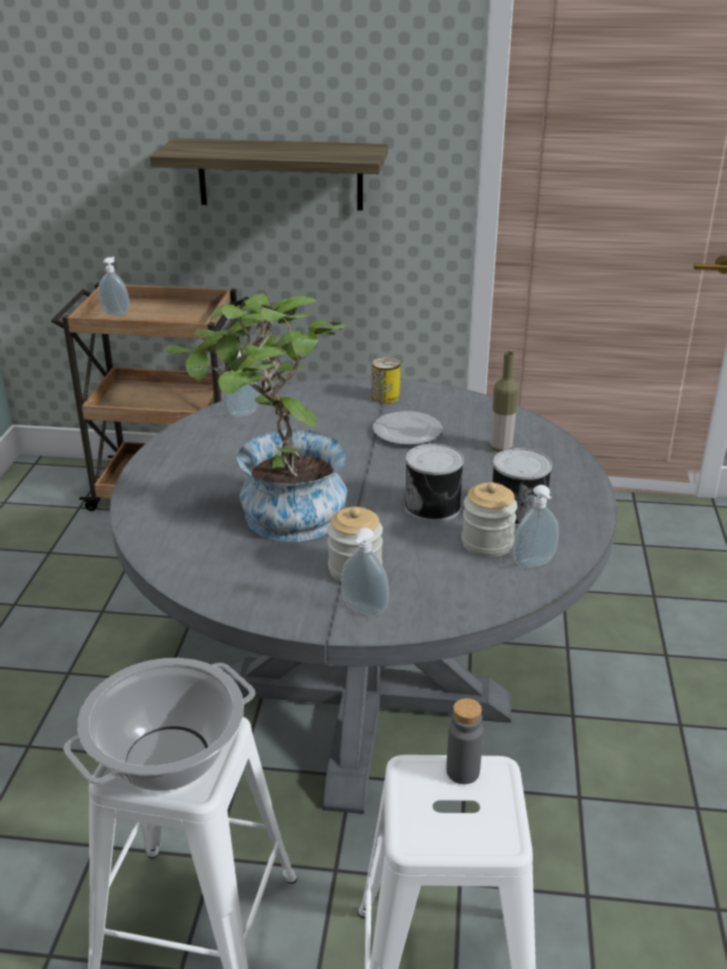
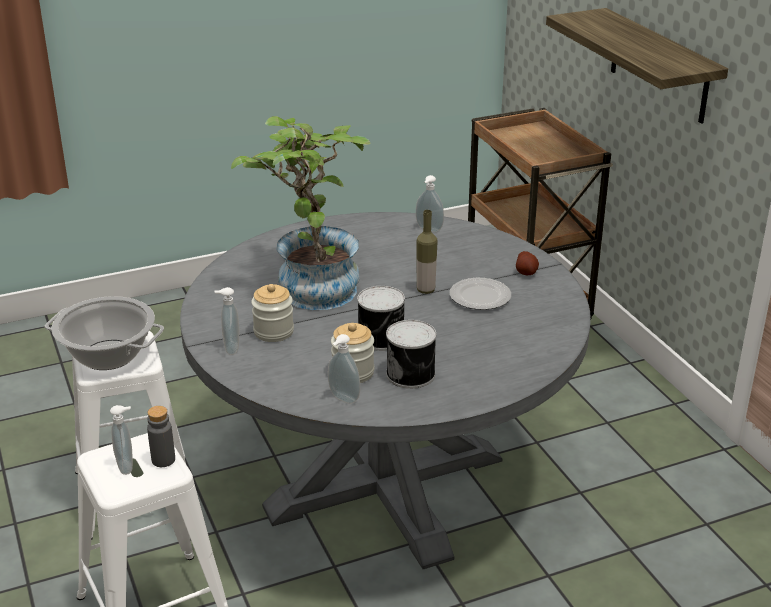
camera: 60 degrees right, 0 degrees up
soap dispenser [98,257,129,316] -> soap dispenser moved to [110,405,133,475]
can [372,357,401,404] -> potato [516,251,539,275]
bottle [491,351,519,452] -> bottle moved to [416,210,438,294]

